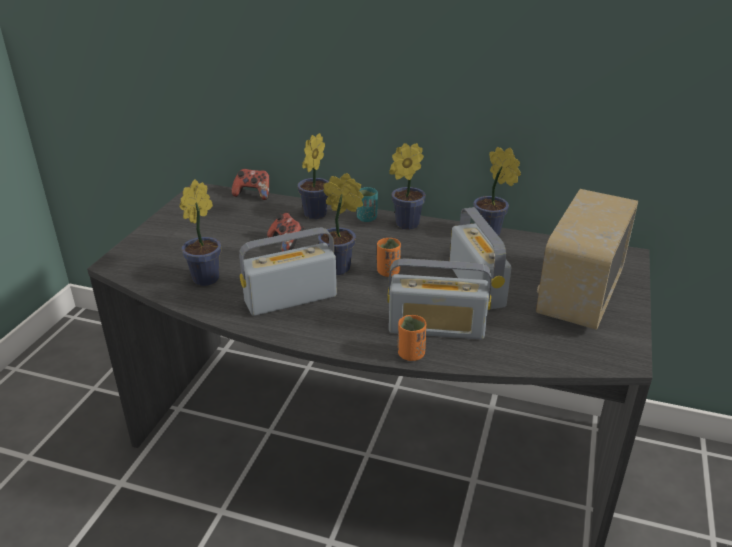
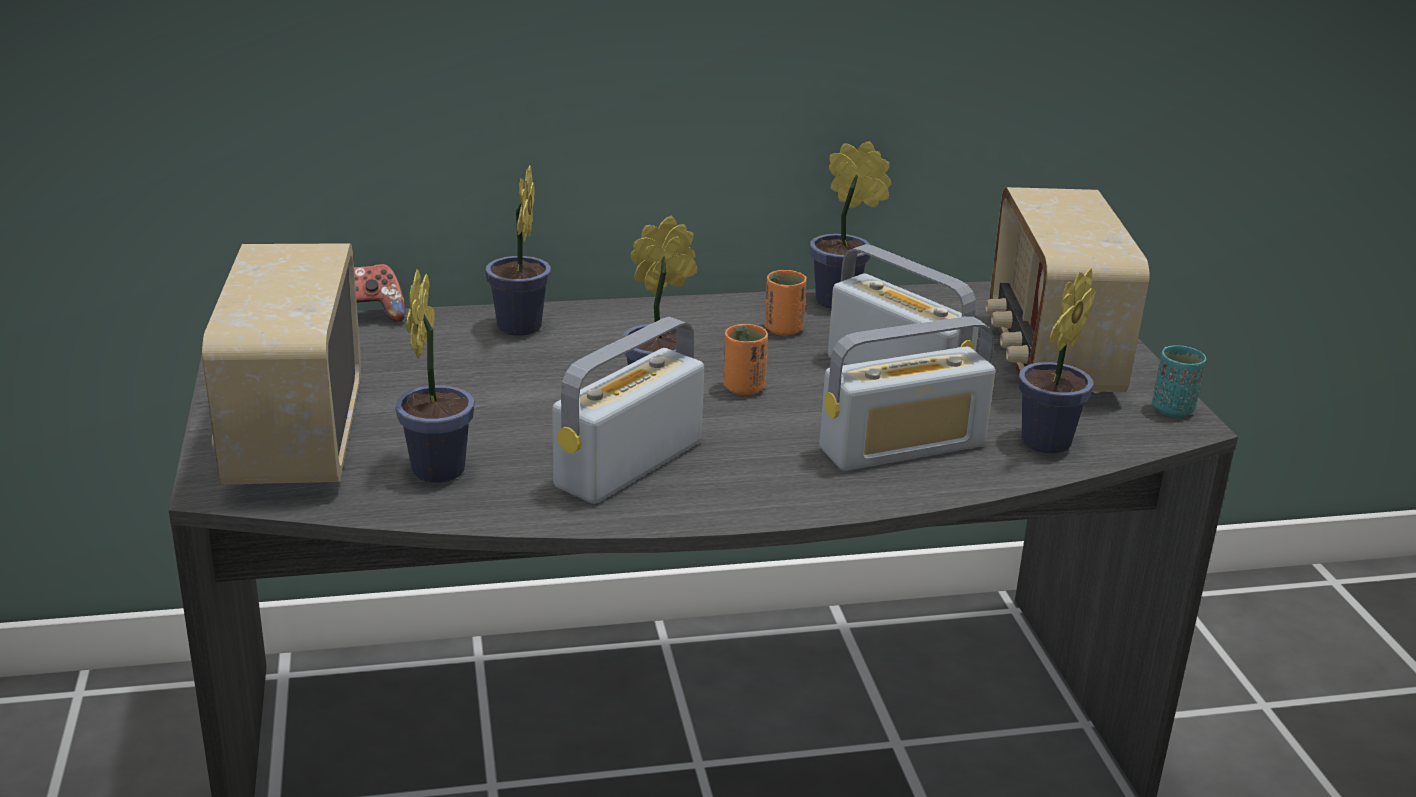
camera: 30 degrees left, 5 degrees down
game controller [267,213,304,252] -> none
turquoise cup [357,187,378,222] -> turquoise cup moved to [1152,345,1206,417]
potted plant [389,143,426,230] -> potted plant moved to [1019,268,1095,453]
orange cup [398,315,426,361] -> orange cup moved to [765,270,807,336]
none -> radio [202,243,361,485]

